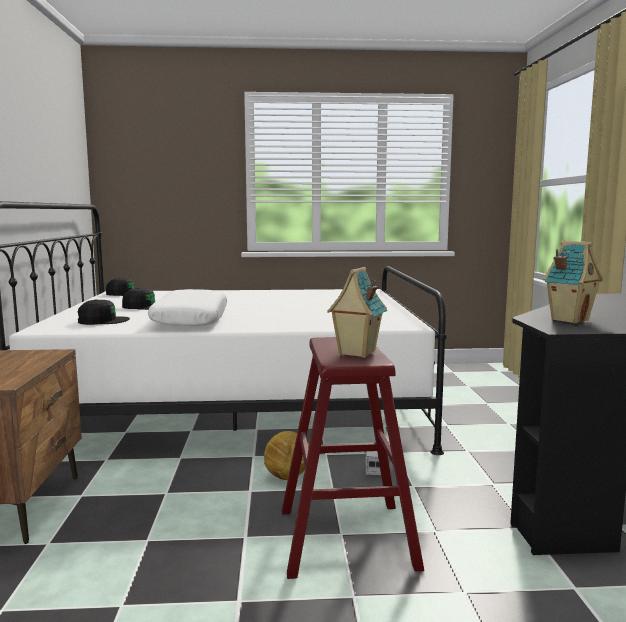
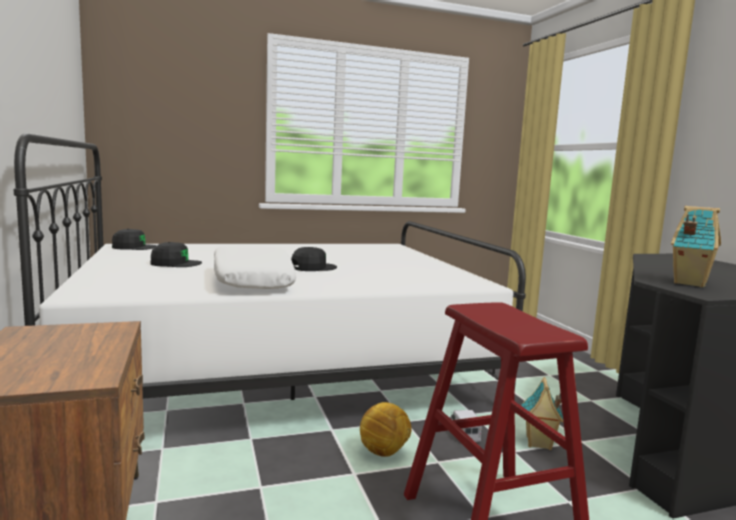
camera: 15 degrees left, 0 degrees up
black cap [78,300,130,325] -> black cap moved to [291,247,337,271]
toy house [327,267,387,358] -> toy house moved to [522,377,564,450]

